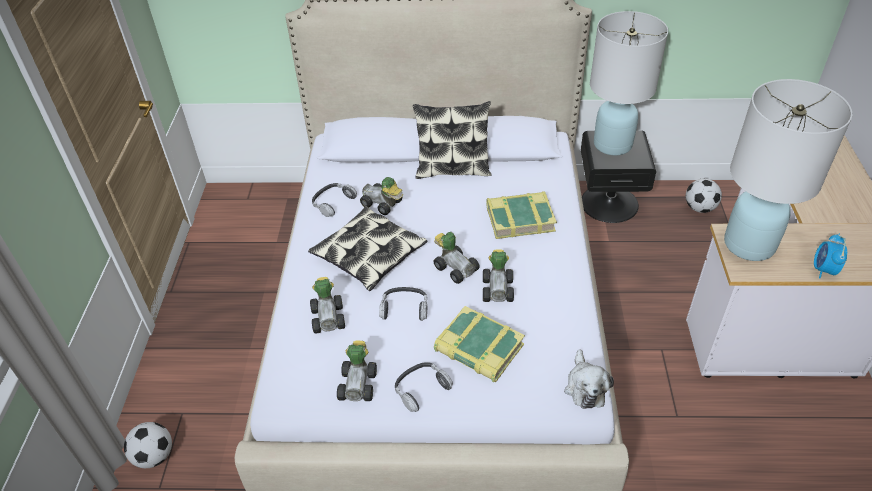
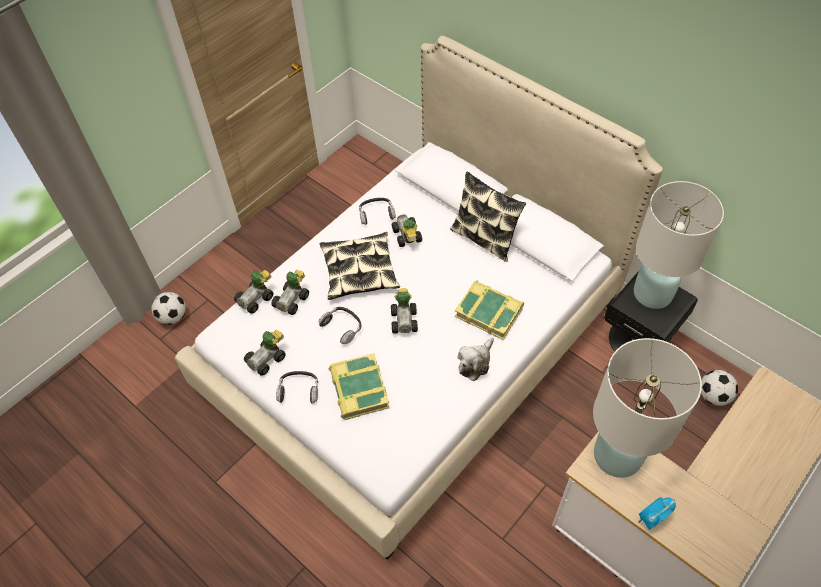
camera: 40 degrees right, 10 degrees up
toy car [483,249,514,302] -> toy car moved to [234,270,274,313]
plush toy [564,349,614,409] -> plush toy moved to [458,338,494,381]

